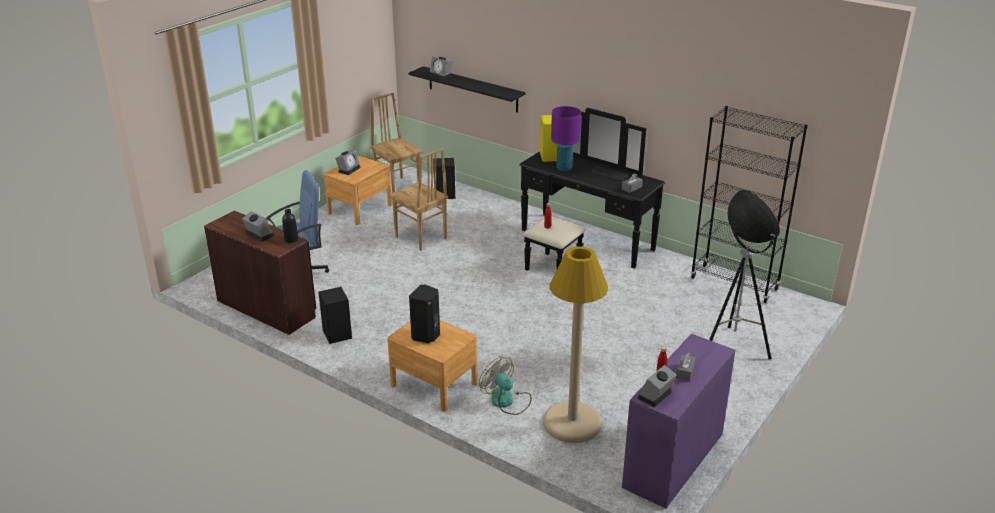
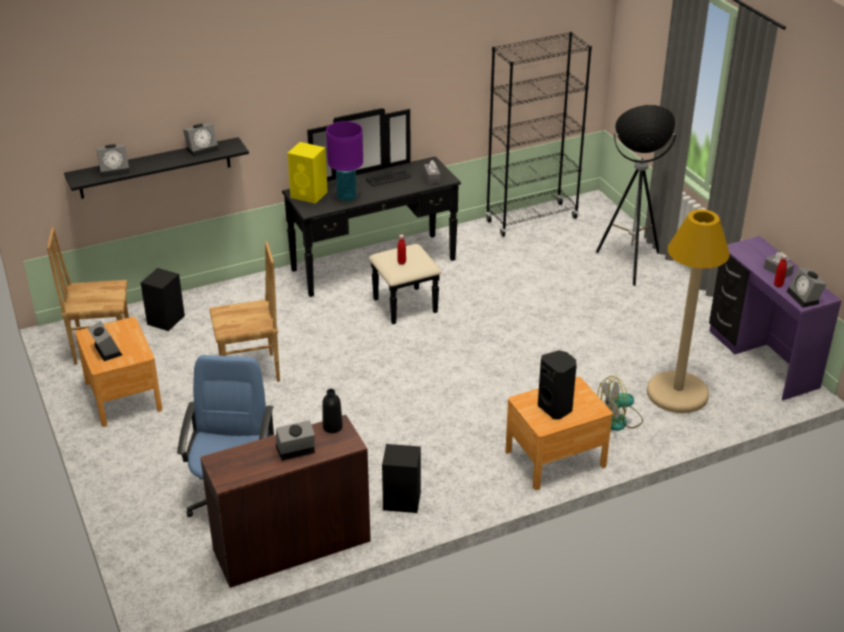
camera: 60 degrees left, 5 degrees up
none -> alarm clock [183,123,219,157]

